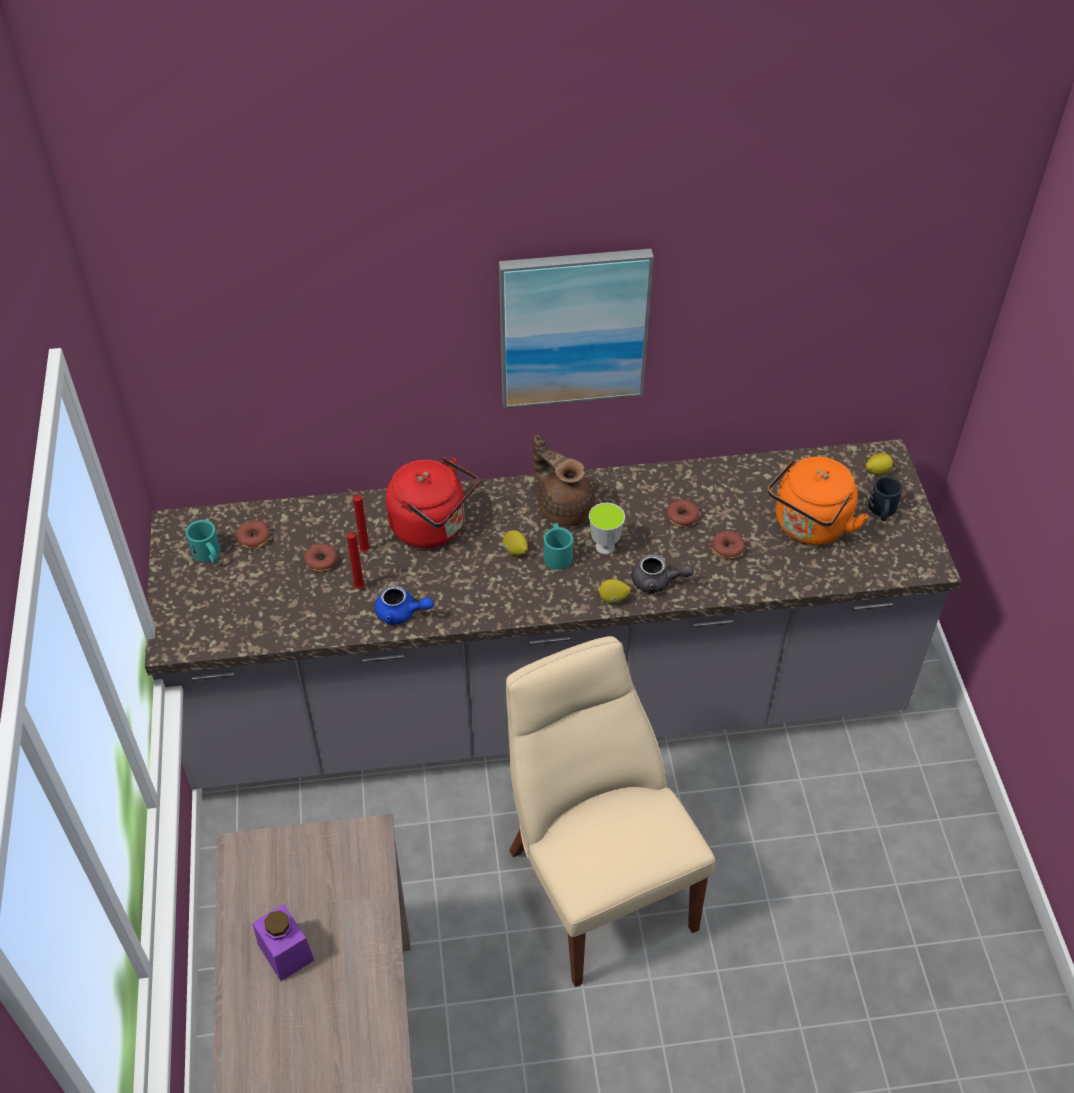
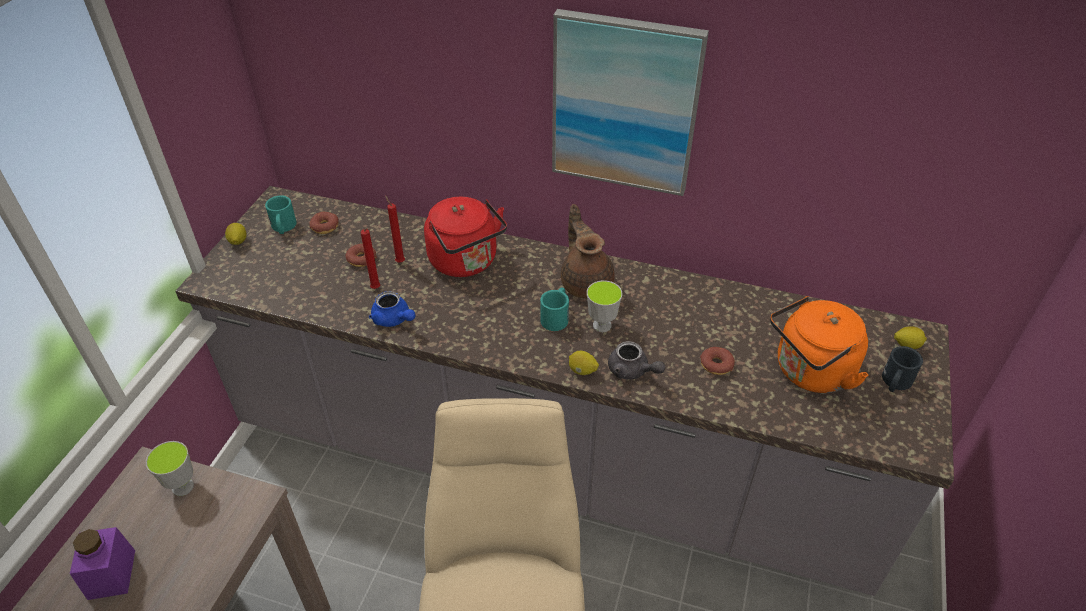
camera: 25 degrees right, 5 degrees down
lemon [503,530,528,555] -> lemon moved to [225,223,246,245]
donut [666,500,699,527] -> none
none -> cup [146,441,194,496]

